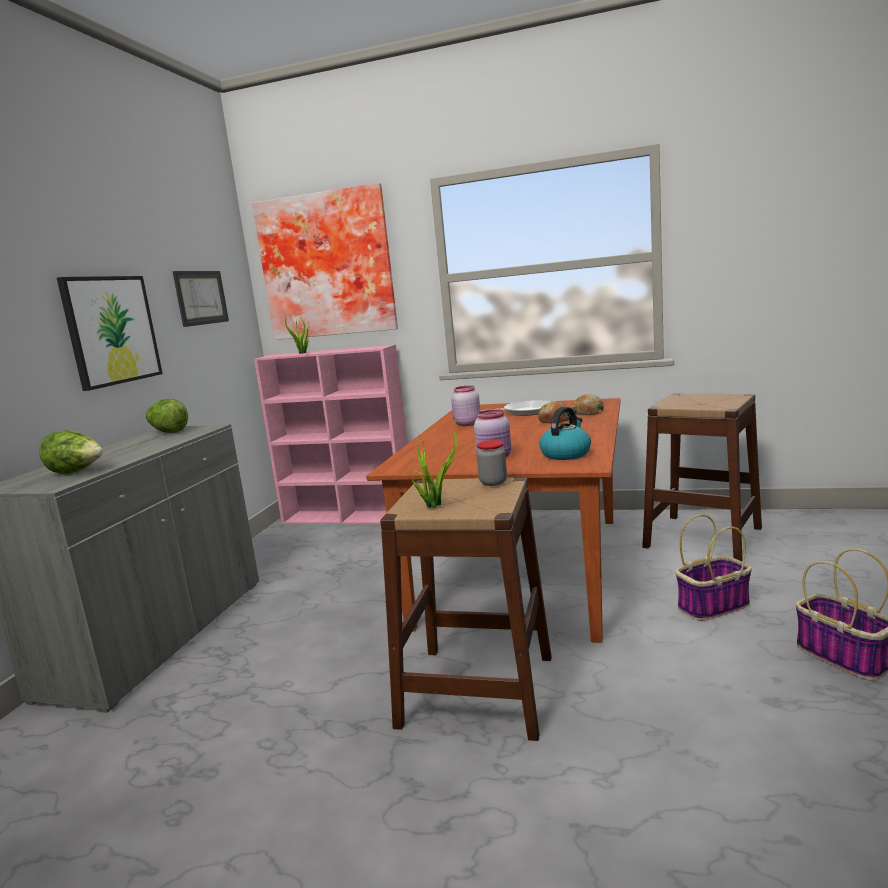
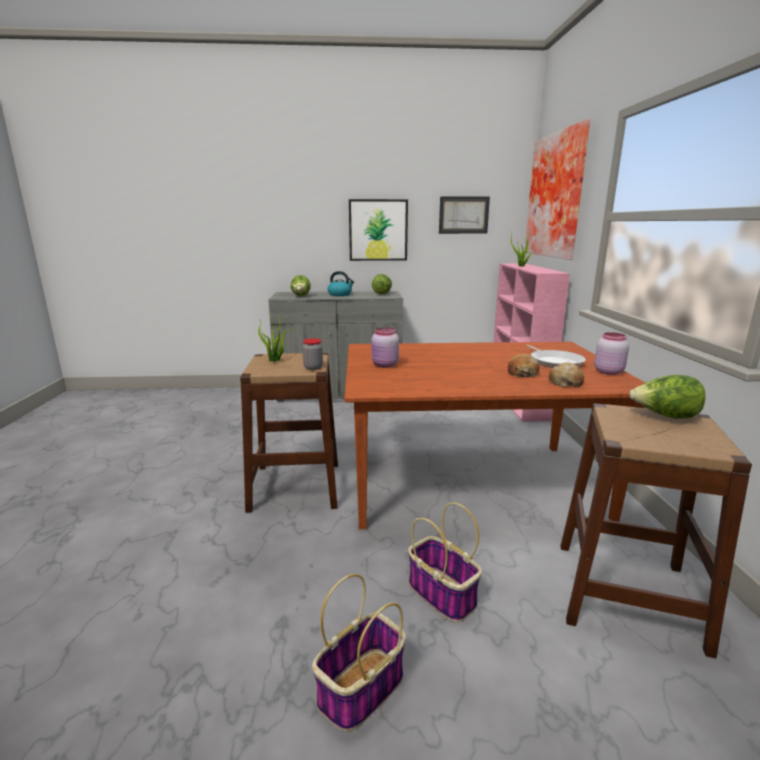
camera: 70 degrees right, 5 degrees up
pink jar [451,386,480,426] -> pink jar moved to [594,332,629,375]
kettle [539,407,591,460] -> kettle moved to [328,271,354,296]
none -> lettuce [629,375,706,419]

